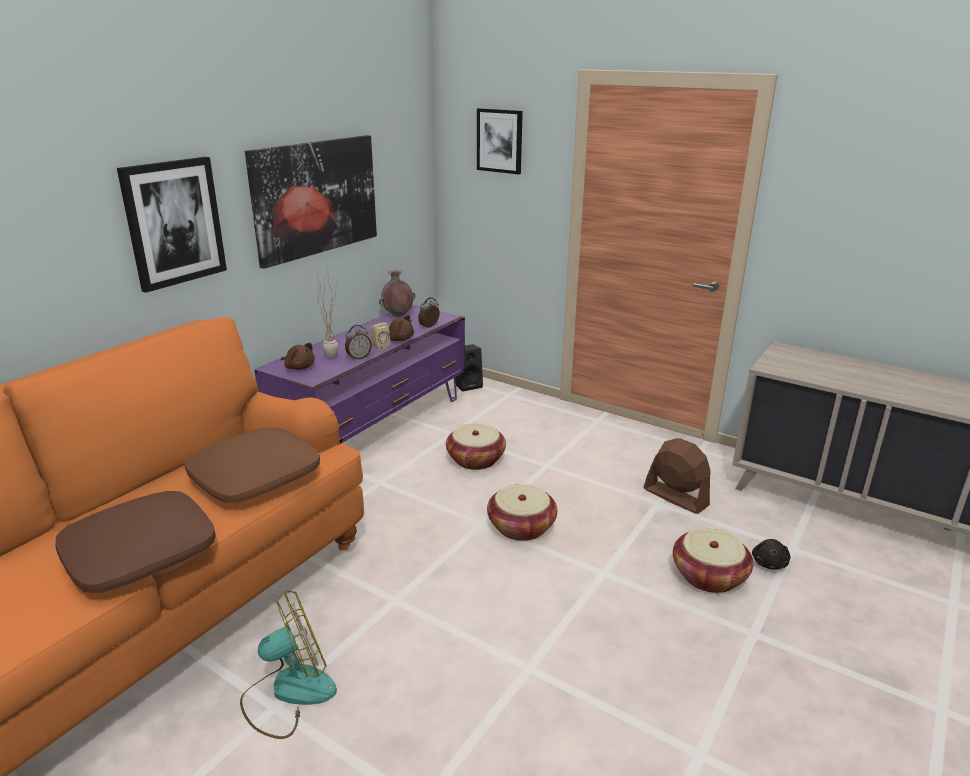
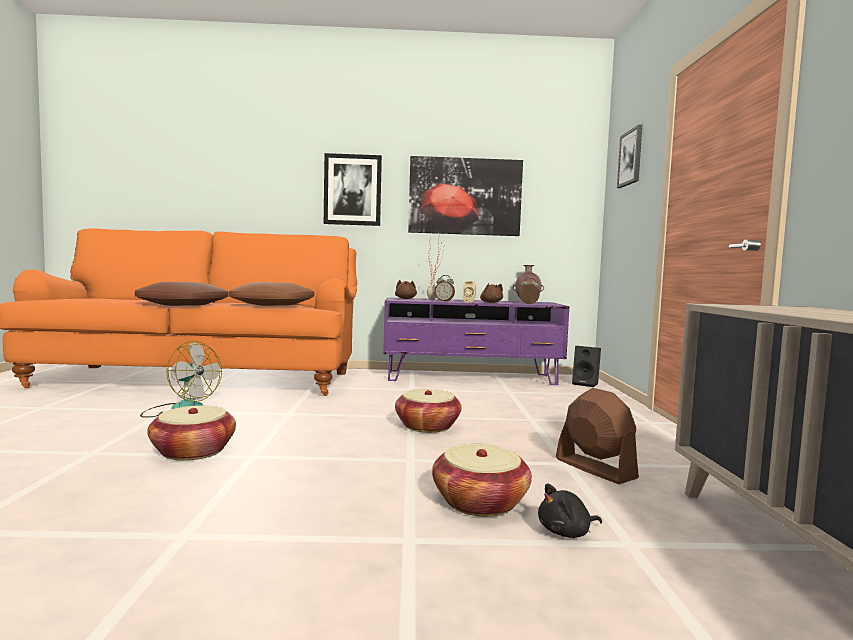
camera: 55 degrees right, 20 degrees down
basket [446,423,506,470] -> basket moved to [147,406,236,461]
brown fan [644,438,711,514] -> brown fan turned 45 degrees counterclockwise [556,388,639,484]

